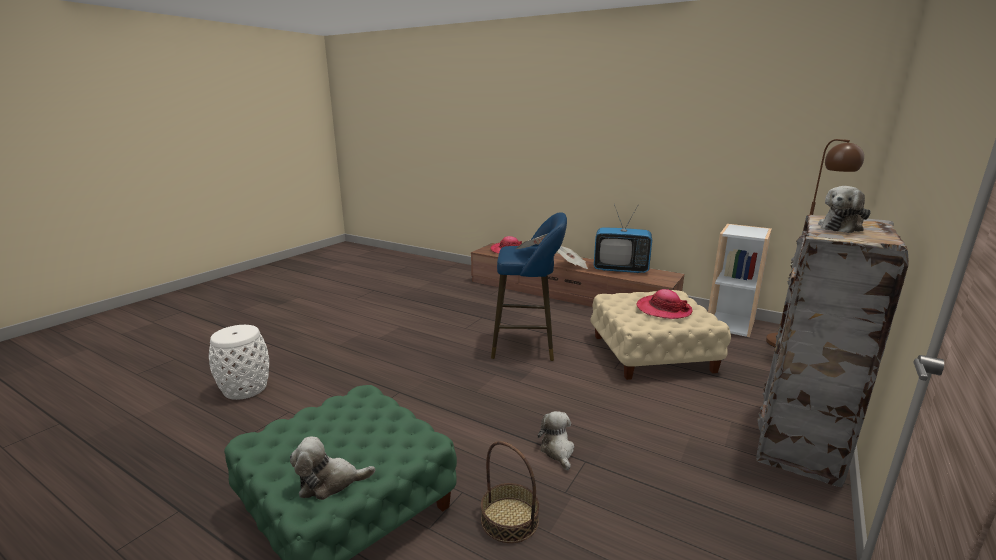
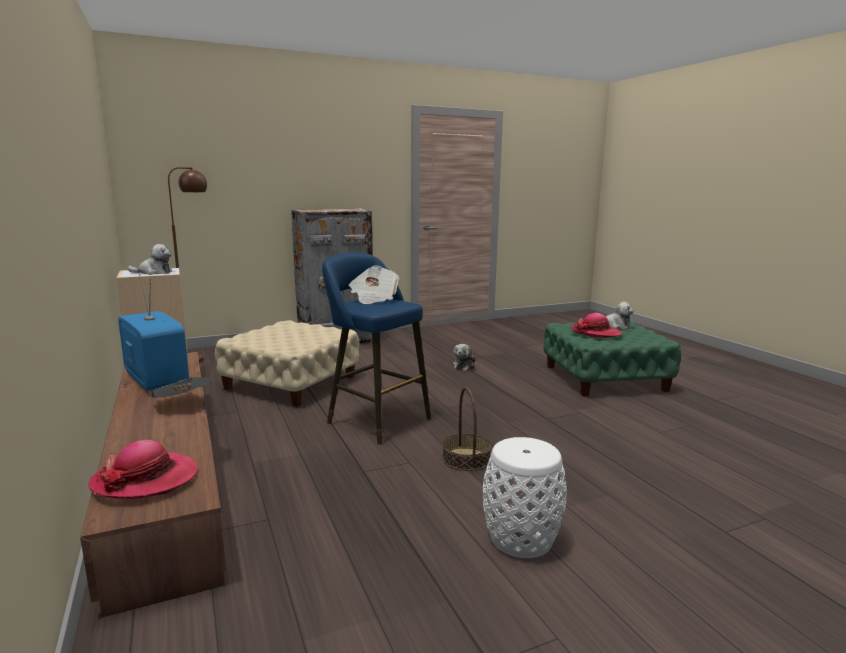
camera: 145 degrees left, 5 degrees down
white stool [209,325,269,400] -> white stool moved to [483,437,567,558]
basket [481,441,539,543] -> basket moved to [442,387,491,471]
hat [637,289,693,319] -> hat moved to [570,313,622,338]
plush toy [818,186,871,233] -> plush toy moved to [127,244,172,275]

